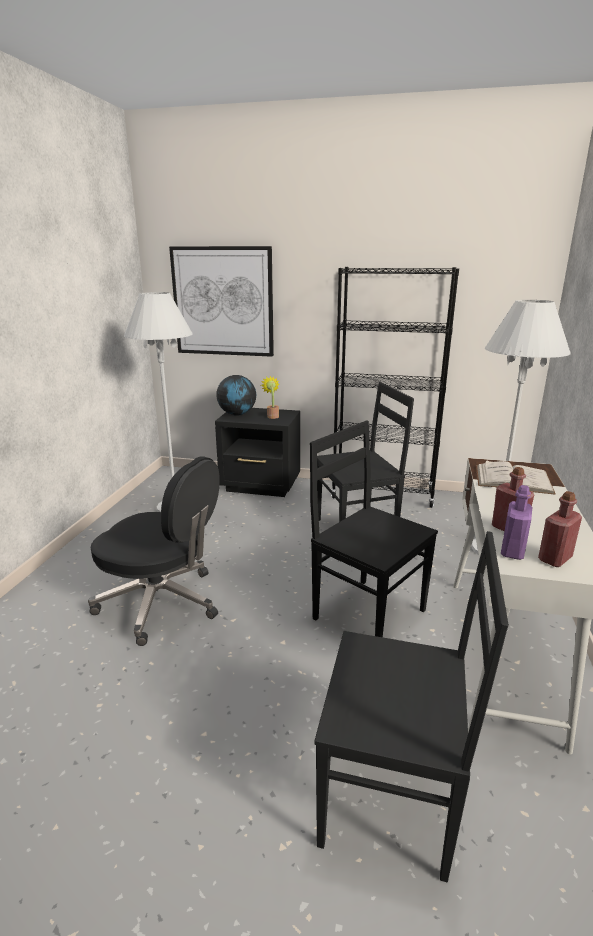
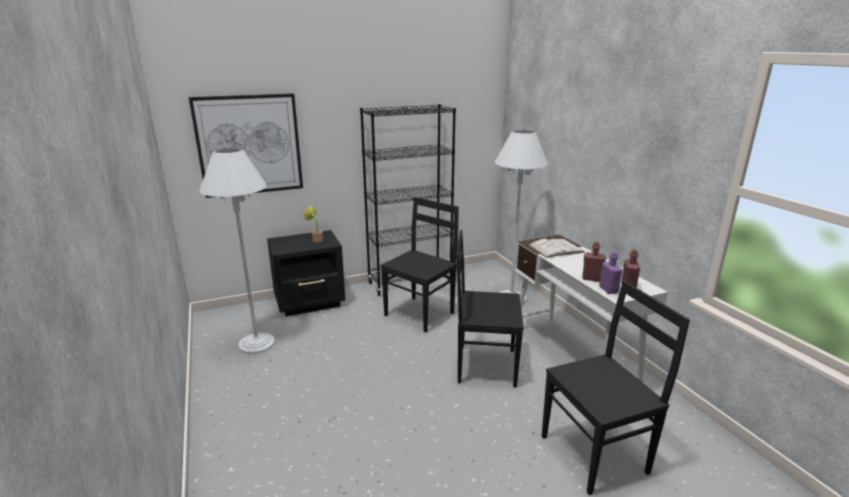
camera: 35 degrees left, 0 degrees up
black office chair [88,456,220,646] -> none
globe [216,375,256,416] -> none

